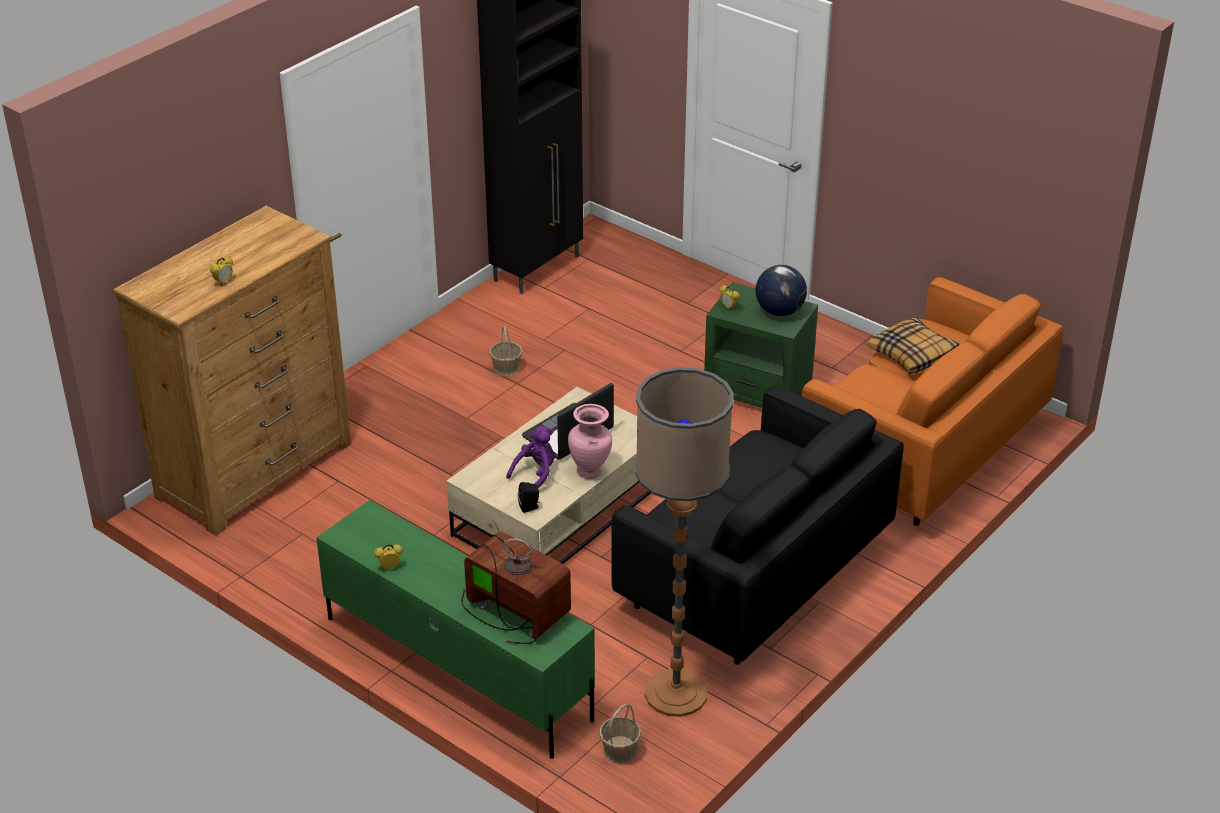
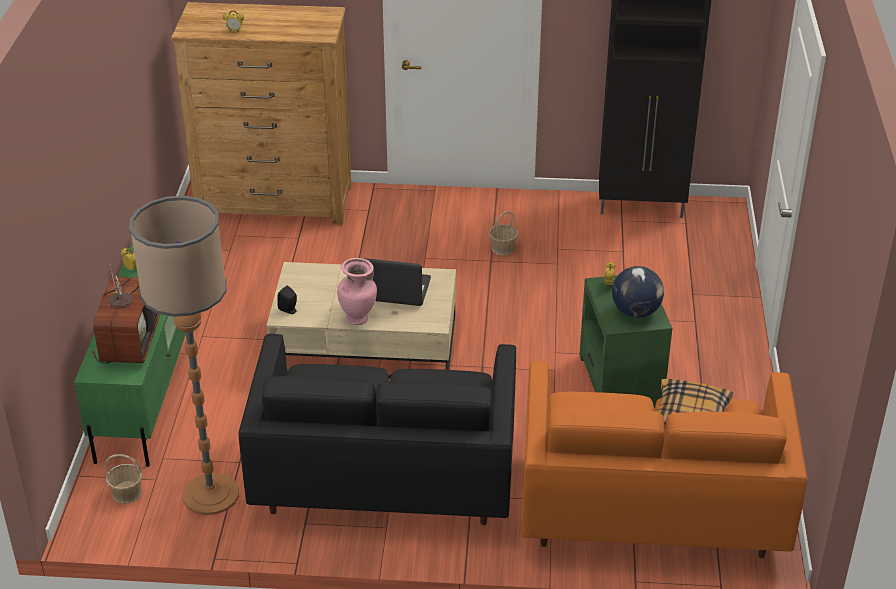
camera: 55 degrees right, 0 degrees up
purple plush toy [506,426,555,488] -> none

